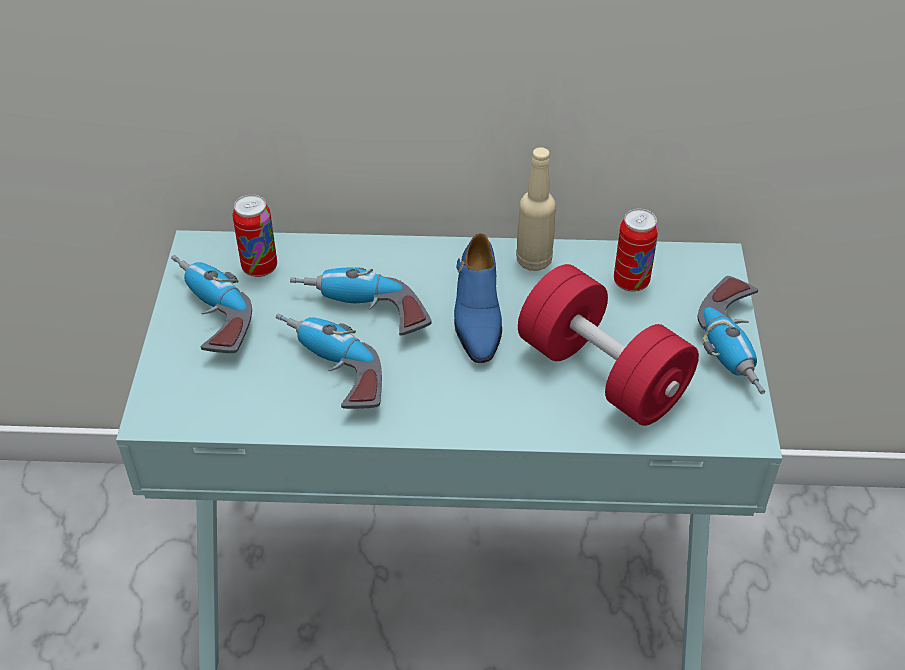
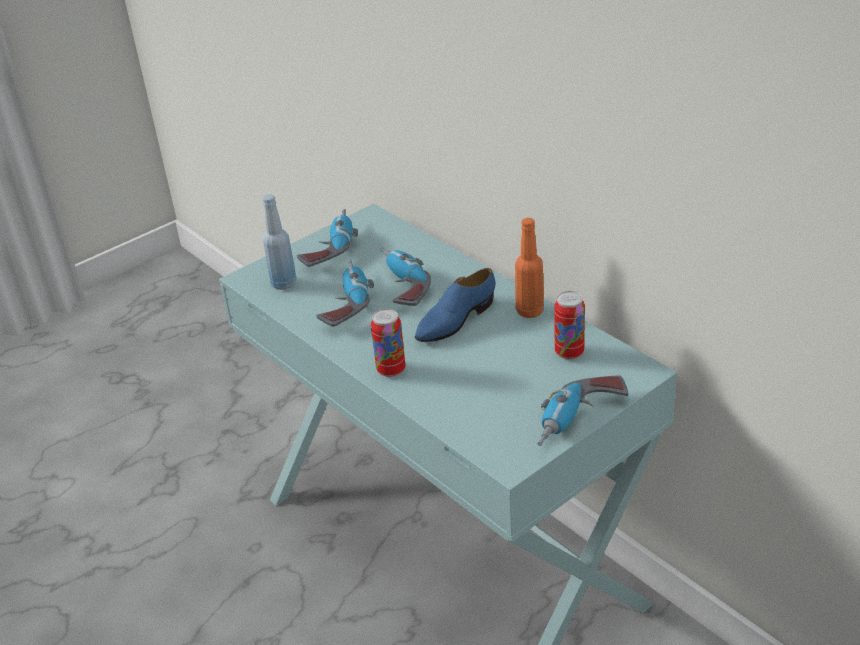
camera: 50 degrees right, 10 degrees down
can [233,195,277,277] -> can moved to [371,309,405,377]
beige bottle [516,147,556,271] -> orange bottle [515,218,544,318]
red dumbbell [518,264,699,426] -> none
none -> blue bottle [263,194,297,290]

